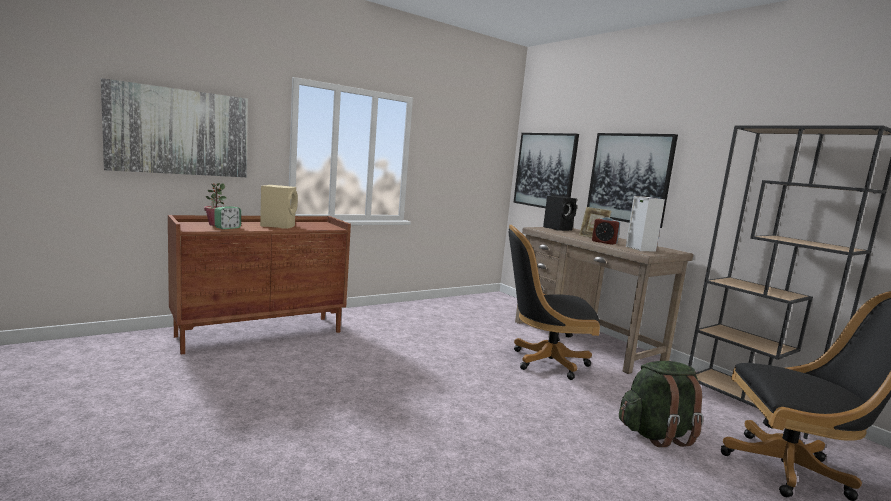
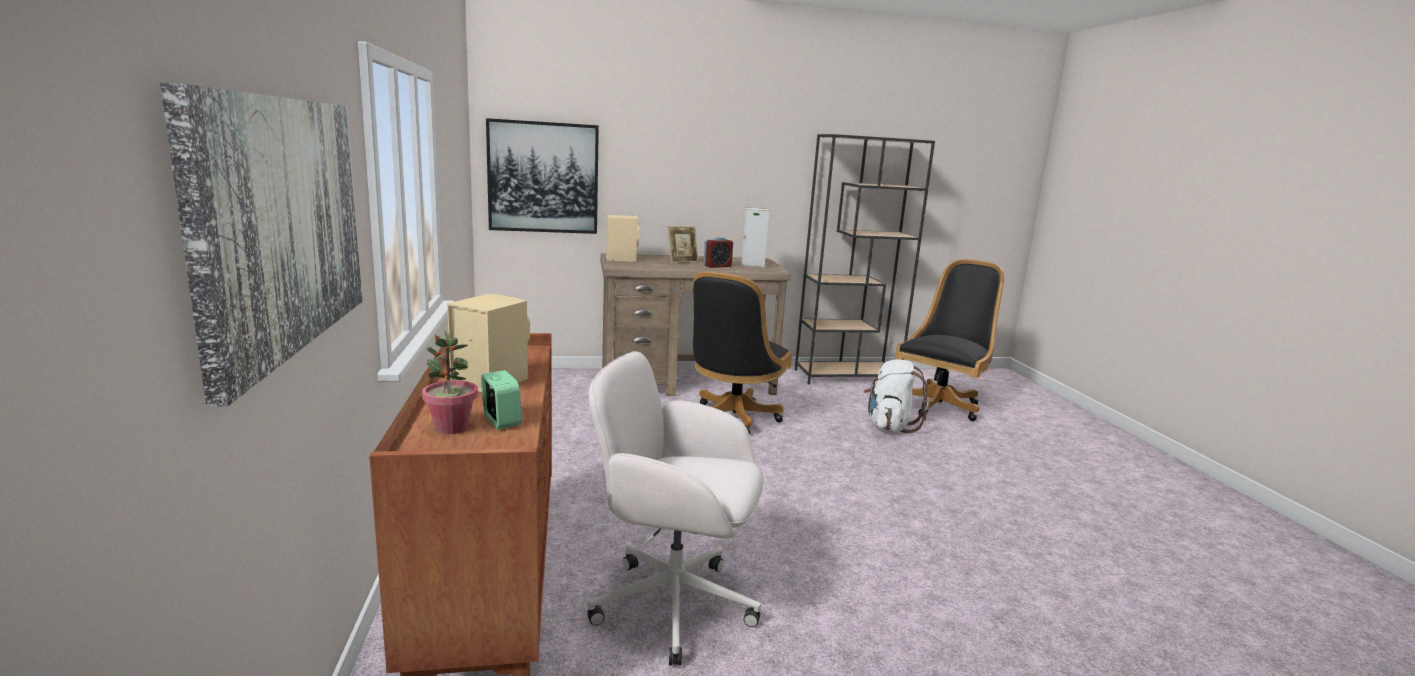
camera: 65 degrees left, 5 degrees up
black speaker [543,196,577,231] -> beige speaker [606,215,639,262]
picture [587,133,678,228] -> none
green backpack [619,361,703,447] -> white backpack [864,359,929,433]
none -> white office chair [587,351,764,666]

